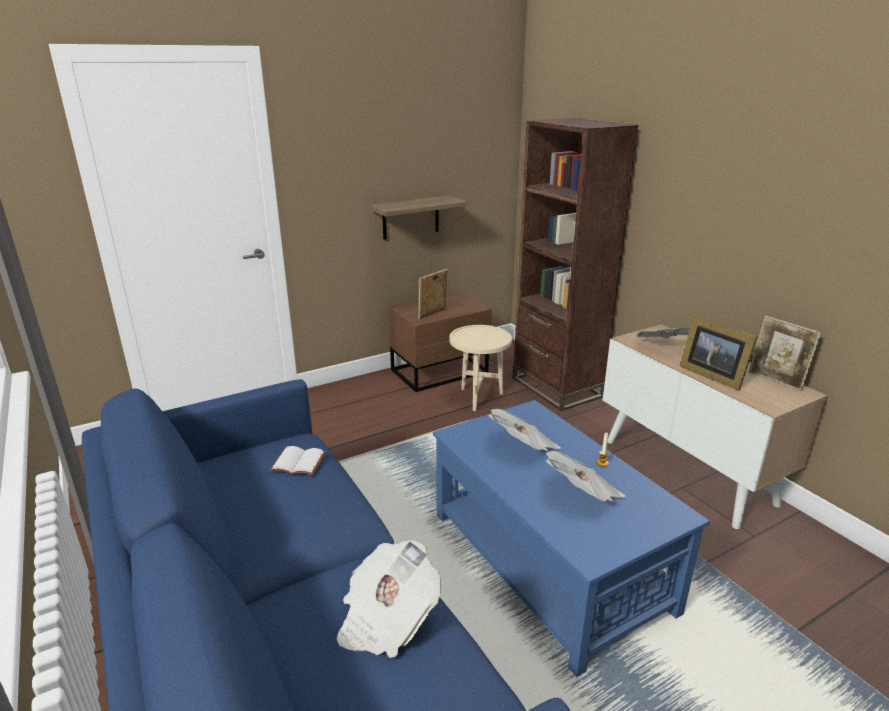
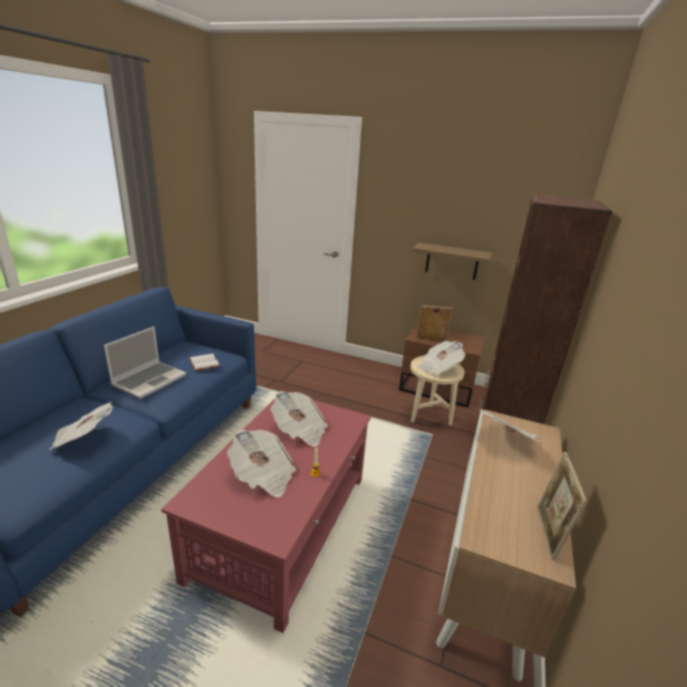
camera: 50 degrees right, 0 degrees up
blue coffee table [433,400,710,677] -> red coffee table [161,399,371,633]
picture frame [680,315,757,391] -> none
none -> laptop [104,326,186,399]
none -> newspaper [418,341,465,375]

